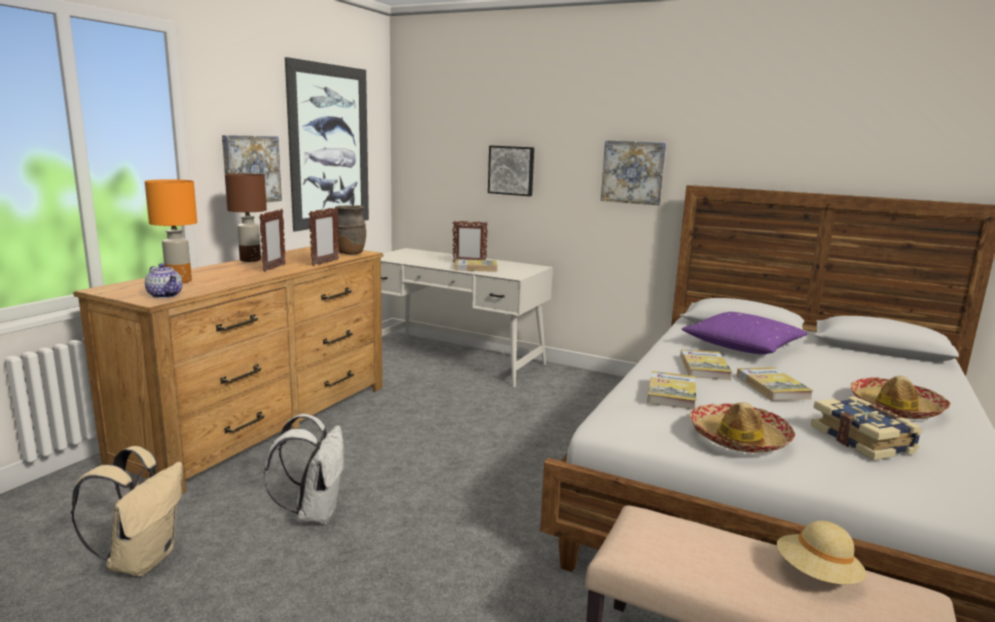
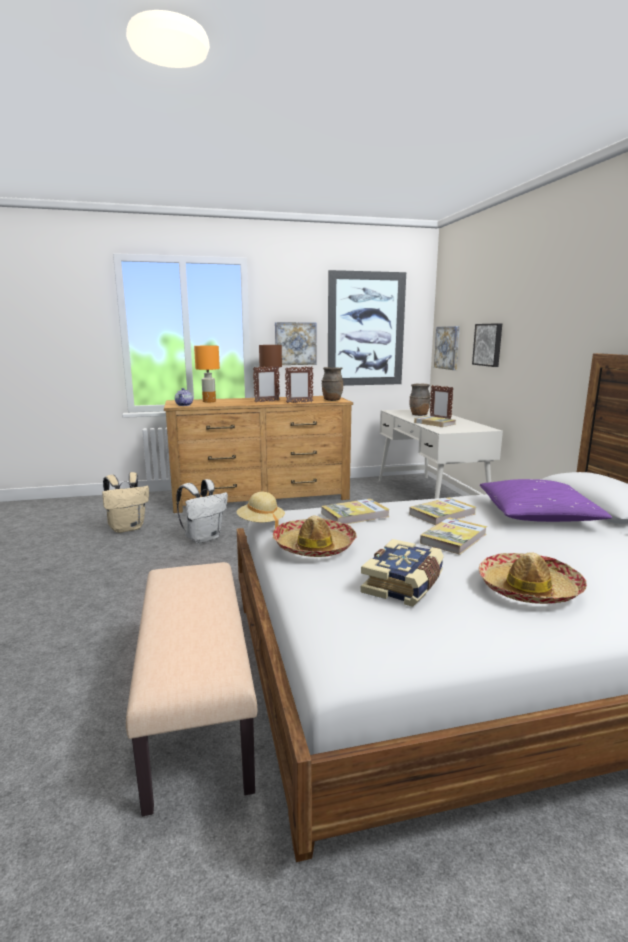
camera: 50 degrees right, 0 degrees up
picture [601,140,666,205] -> picture moved to [434,326,460,370]
beige hat [777,521,867,585] -> beige hat moved to [237,492,285,528]
none -> brown vase [409,383,431,416]

